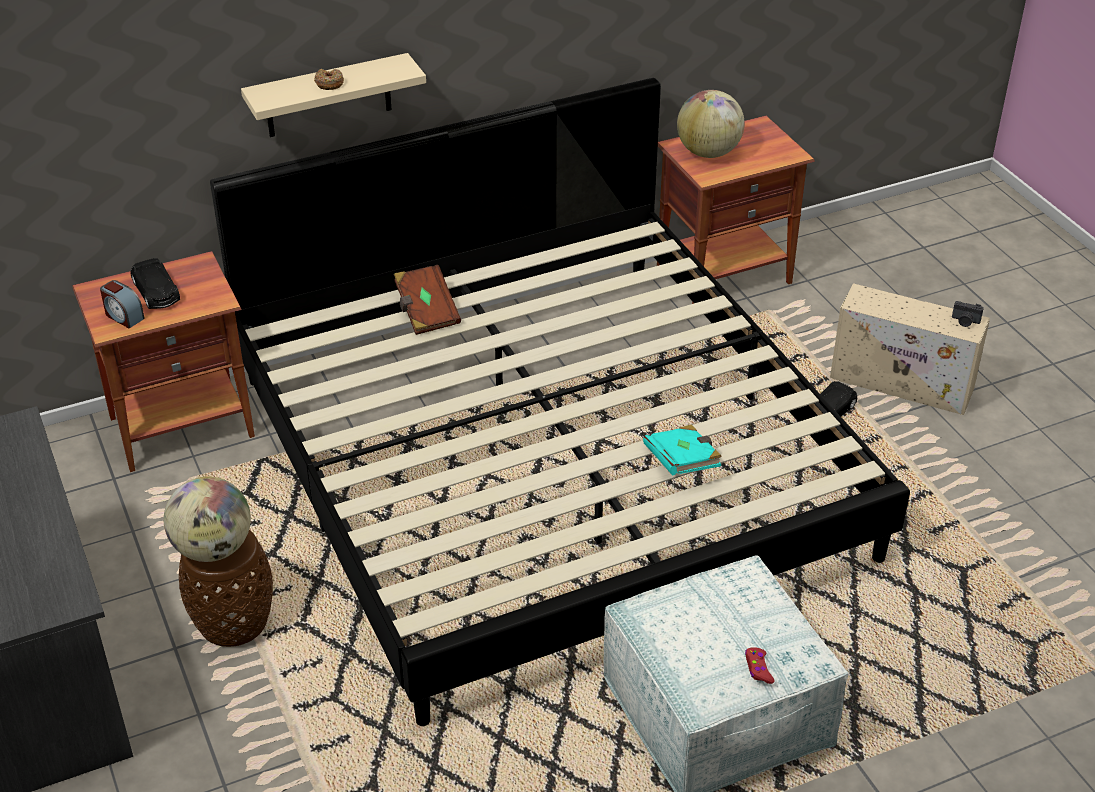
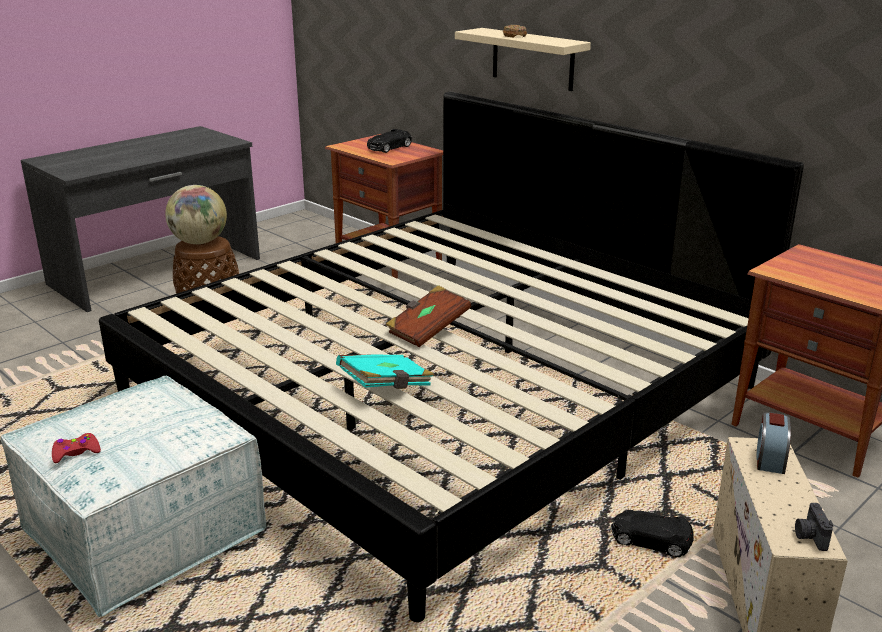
camera: 70 degrees right, 15 degrees down
alarm clock [100,280,145,328] -> alarm clock moved to [756,412,791,474]
brown book [394,265,461,335] -> brown book moved to [385,285,472,347]
globe [677,90,745,158] -> none

